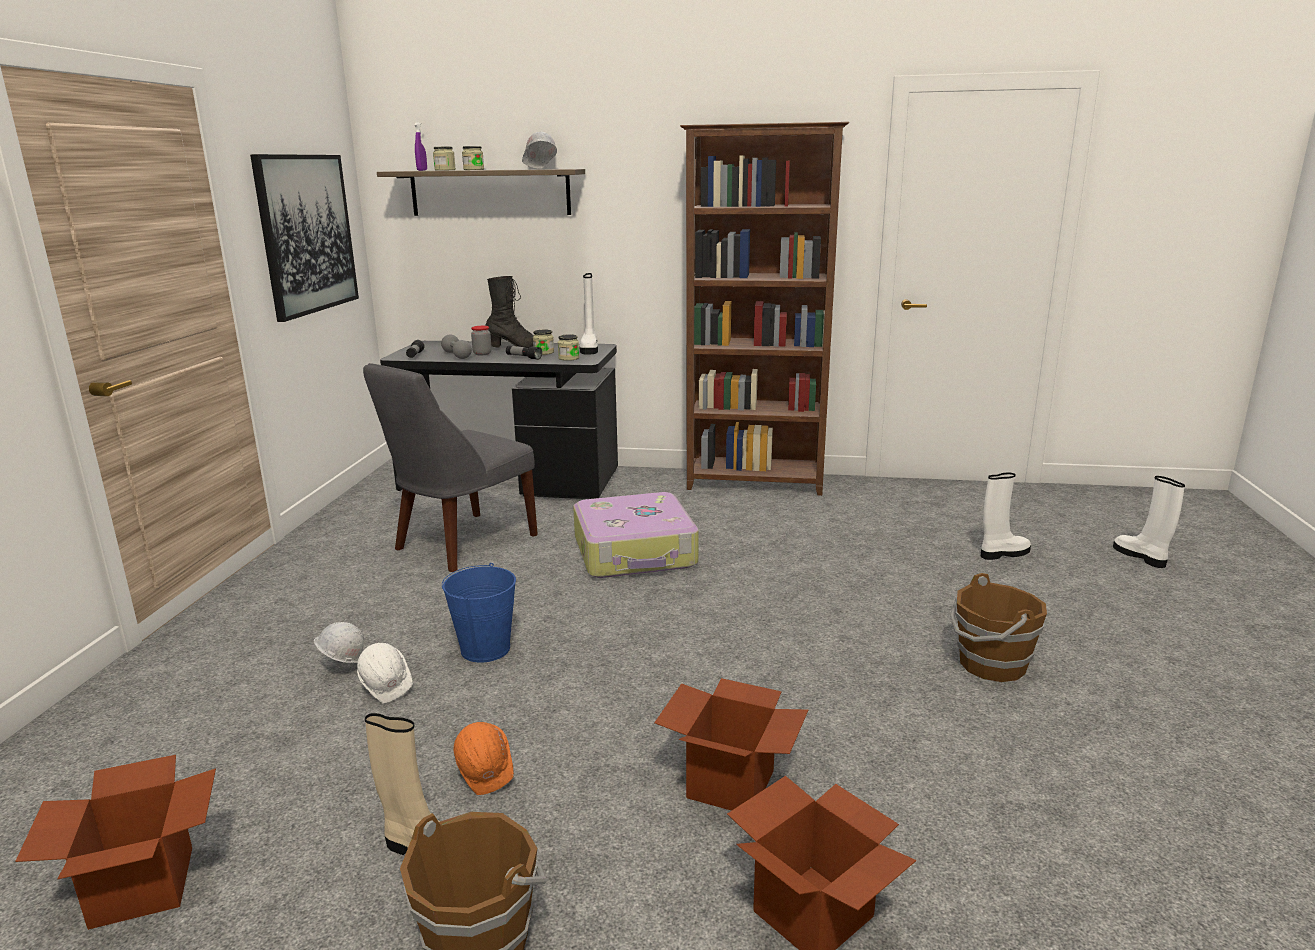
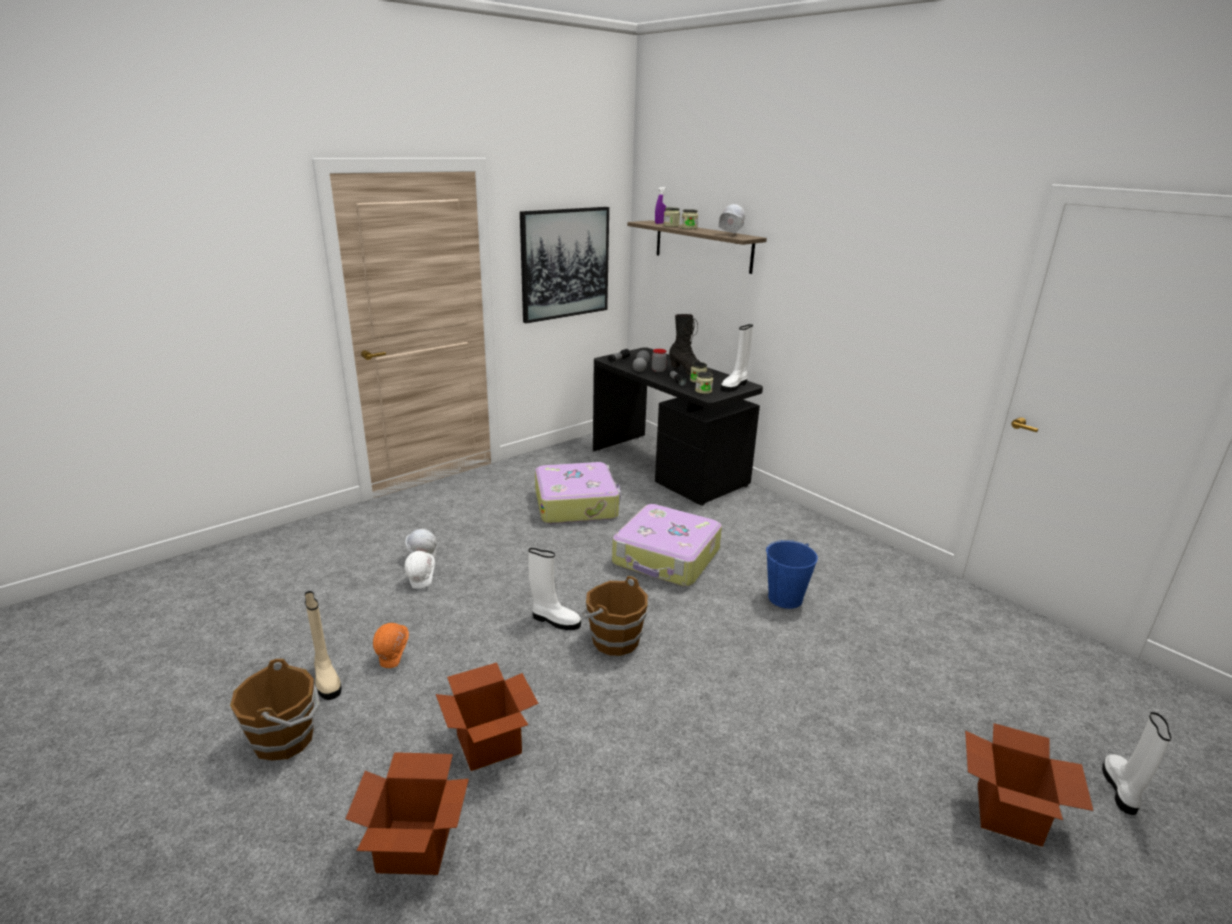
camera: 40 degrees right, 5 degrees up
cardboard box [15,755,216,930] -> cardboard box moved to [965,723,1093,847]
grey chair [363,363,538,572] -> suitcase [535,462,621,524]
blue bucket [442,563,516,663] -> blue bucket moved to [766,540,818,609]
brown bookcase [680,122,849,496] -> none
brown bucket [950,573,1047,682] -> brown bucket moved to [583,576,648,656]
white boot [981,473,1031,560] -> white boot moved to [528,548,581,630]

